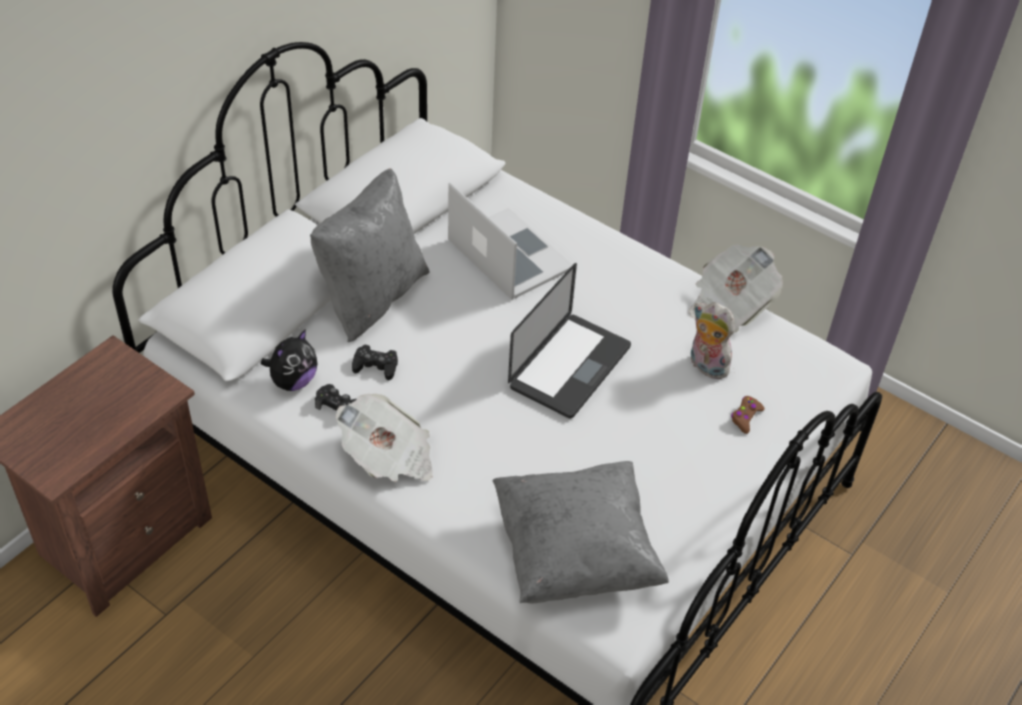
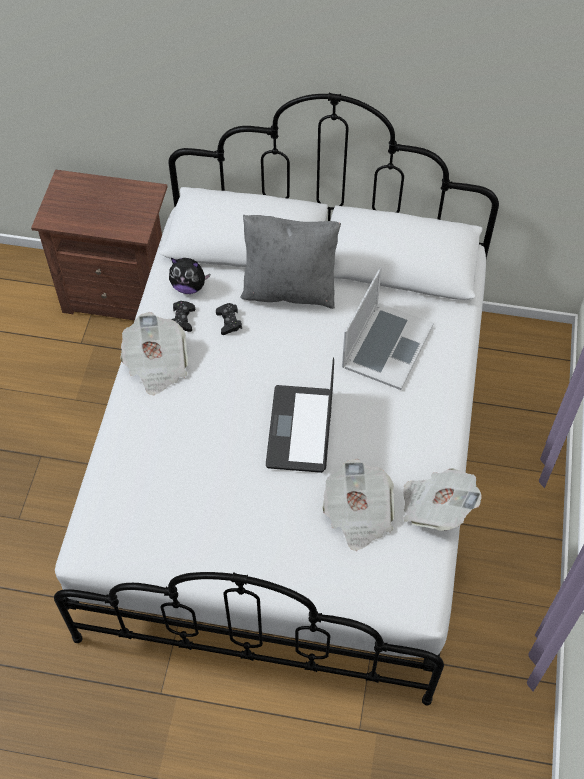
camera: 65 degrees right, 10 degrees up
grey pillow [492,461,669,603] -> none
laptop [508,263,631,419] -> laptop turned 90 degrees clockwise [266,358,334,473]
plush toy [691,302,735,379] -> newspaper [322,459,395,551]
brown game controller [731,396,765,434] -> none

